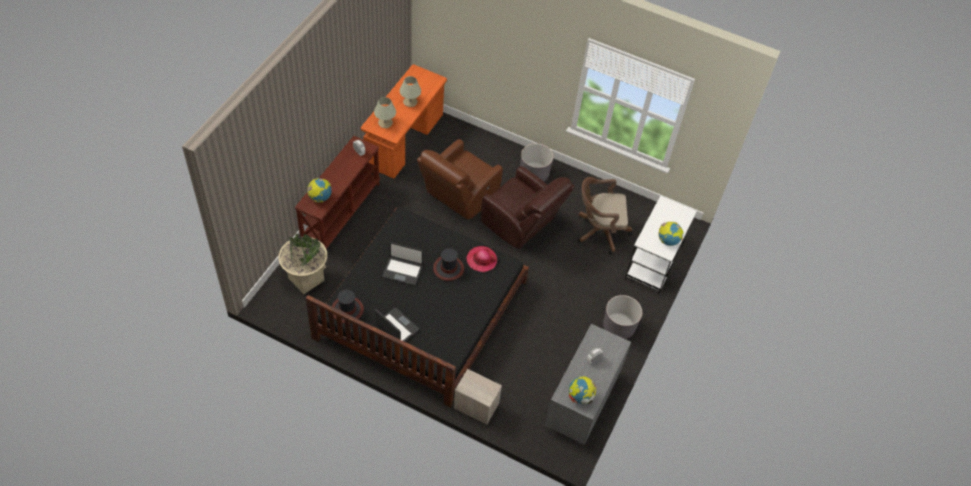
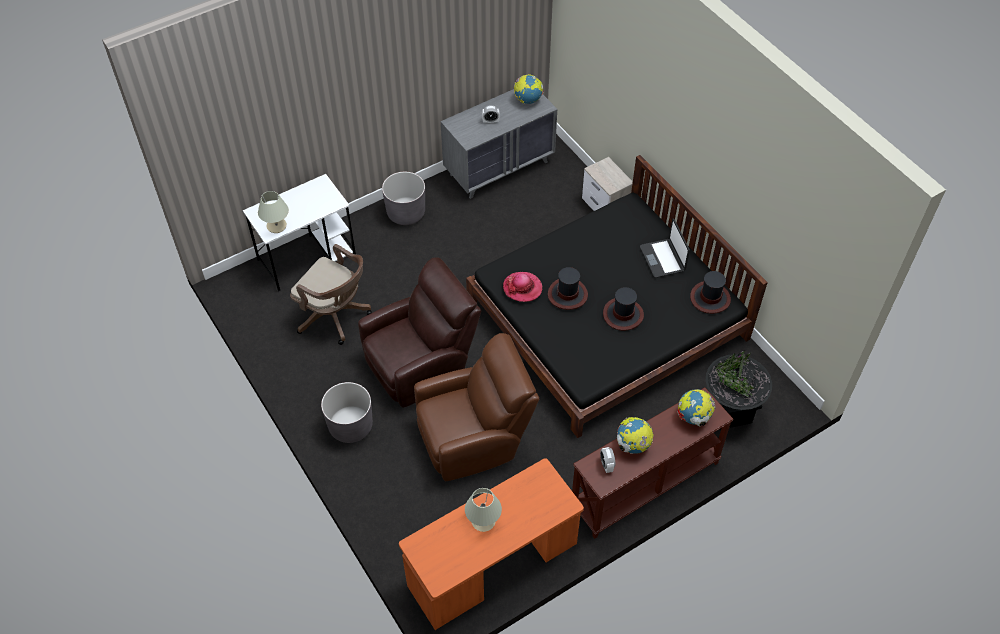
camera: 145 degrees left, 0 degrees up
beige planter [279,234,327,294] -> black planter [706,351,772,430]
beige table lamp [374,97,396,128] -> beige table lamp moved to [258,191,289,233]
laptop [382,242,423,285] -> hat [603,287,644,331]
brown armchair [481,166,575,248] -> brown armchair turned 75 degrees clockwise [358,258,481,408]
globe [658,222,684,246] -> globe moved to [617,417,654,454]

